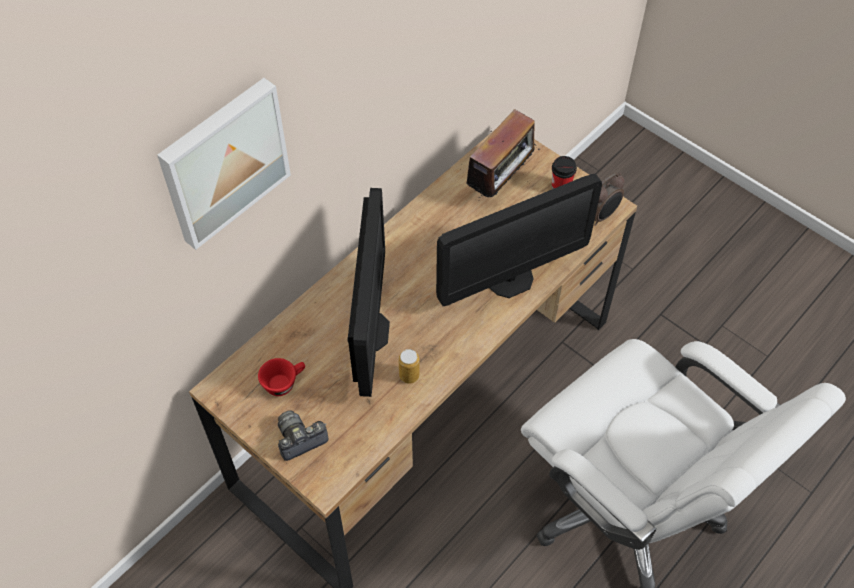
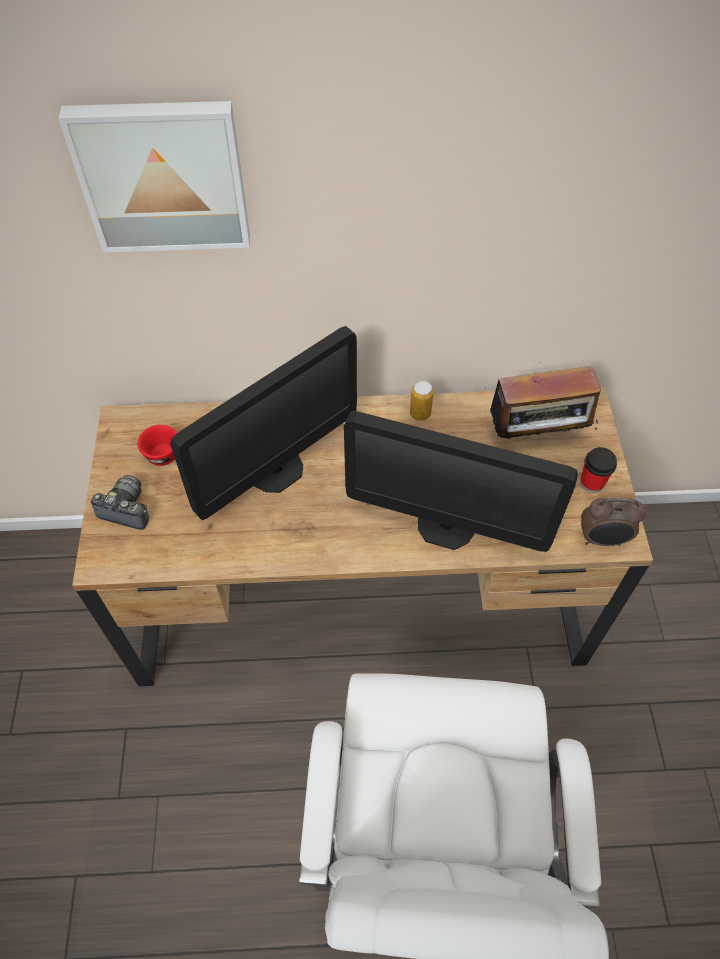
camera: 45 degrees right, 0 degrees up
can [398,349,420,384] -> can moved to [410,381,434,421]

